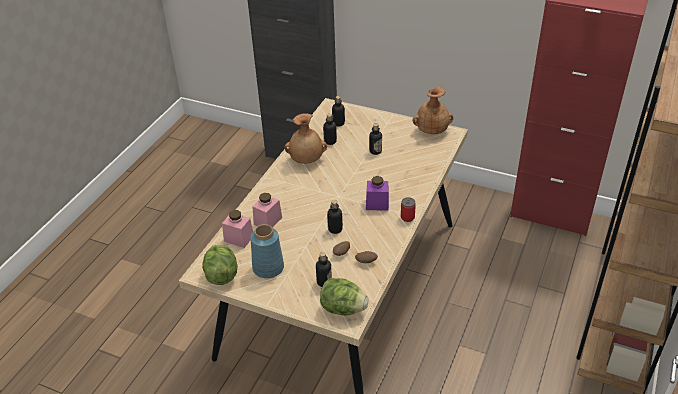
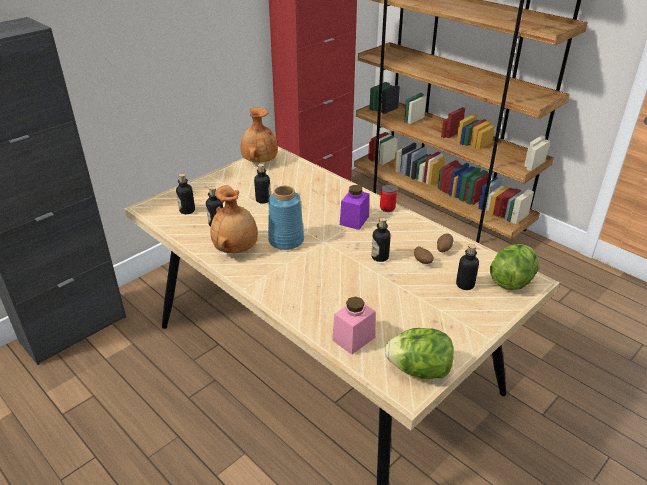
camera: 70 degrees left, 5 degrees down
blue vase [250,224,284,278] -> blue vase moved to [268,185,304,250]
pink jar [252,193,282,227] -> none

